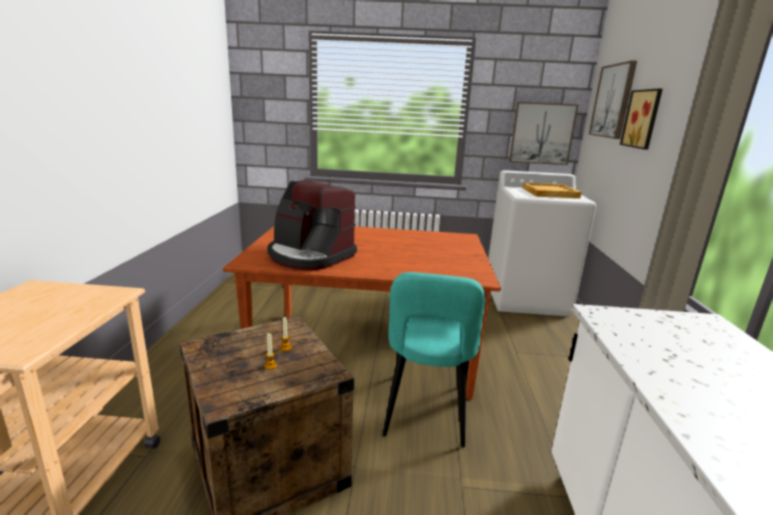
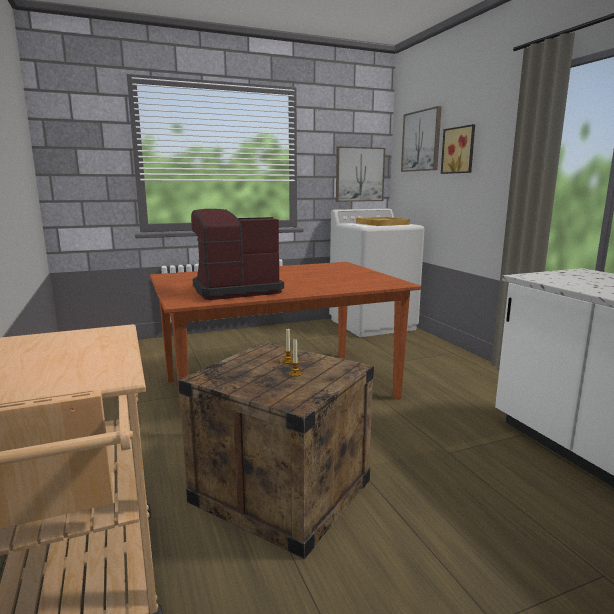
camera: 25 degrees left, 5 degrees down
coffee machine [267,180,357,270] -> coffee machine turned 150 degrees clockwise [191,209,284,300]
turquoise chair [383,272,485,447] -> none

